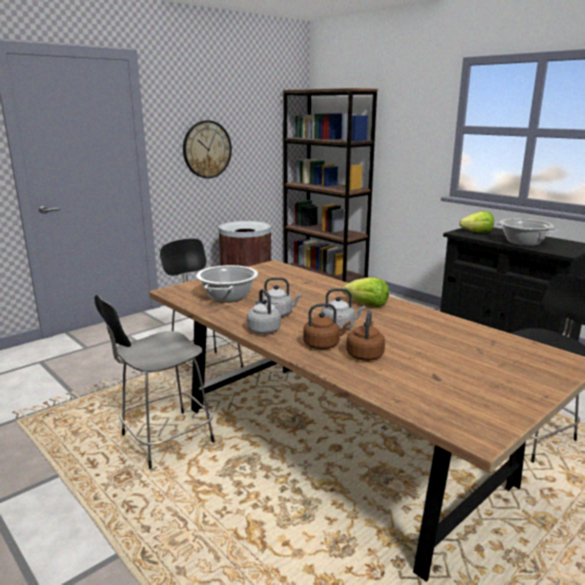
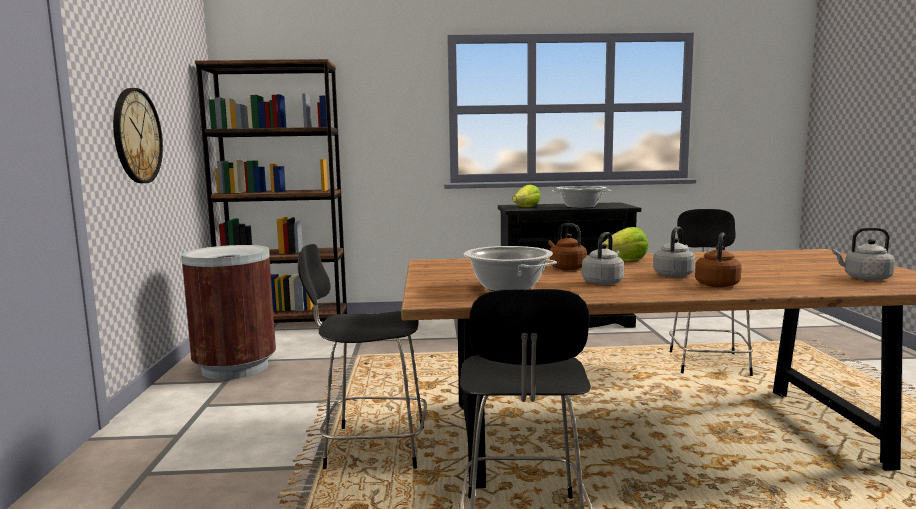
camera: 50 degrees left, 10 degrees down
grey kettle [247,289,281,334] -> grey kettle moved to [832,227,895,281]
brown kettle [346,310,385,361] -> brown kettle moved to [548,223,587,270]

